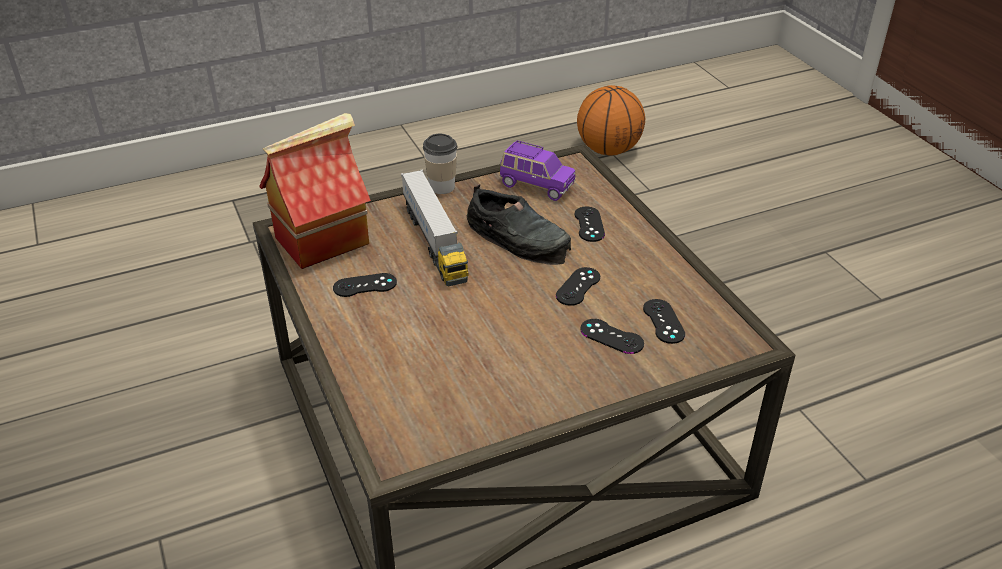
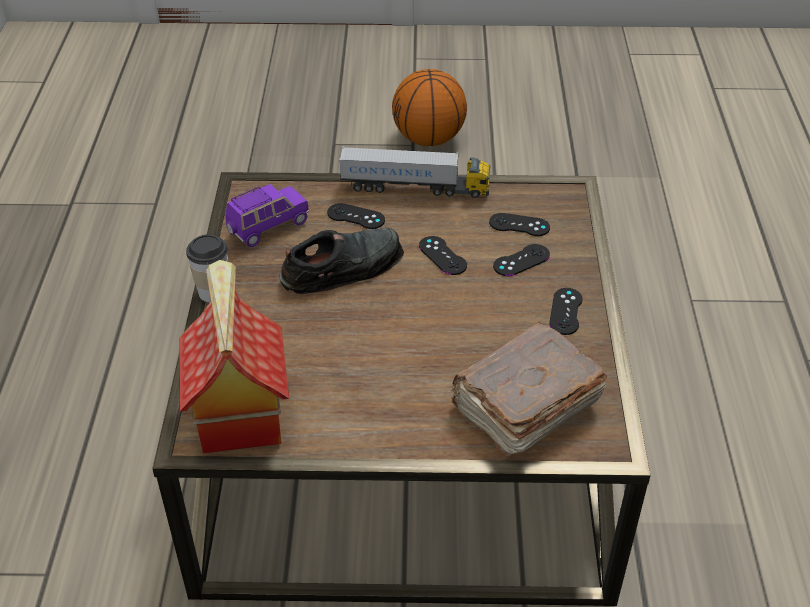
camera: 65 degrees left, 5 degrees up
black game controller [333,273,397,297] -> black game controller moved to [549,288,583,335]
toy truck [401,169,469,286] -> toy truck moved to [339,146,490,198]
basketball [577,85,645,156] -> basketball moved to [392,69,467,146]
none -> brown book [451,321,607,457]

